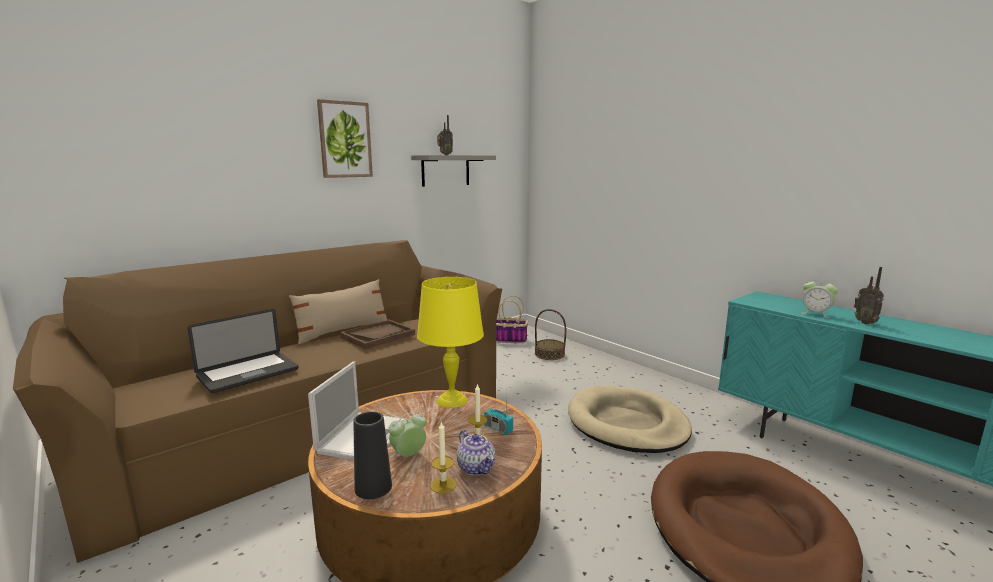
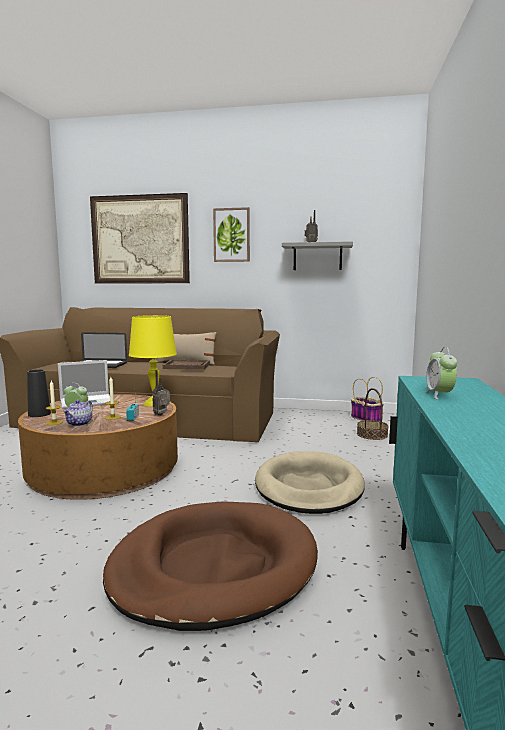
camera: 50 degrees right, 5 degrees down
radio [854,267,884,324] -> radio moved to [152,370,170,416]
none -> picture [90,193,190,283]

